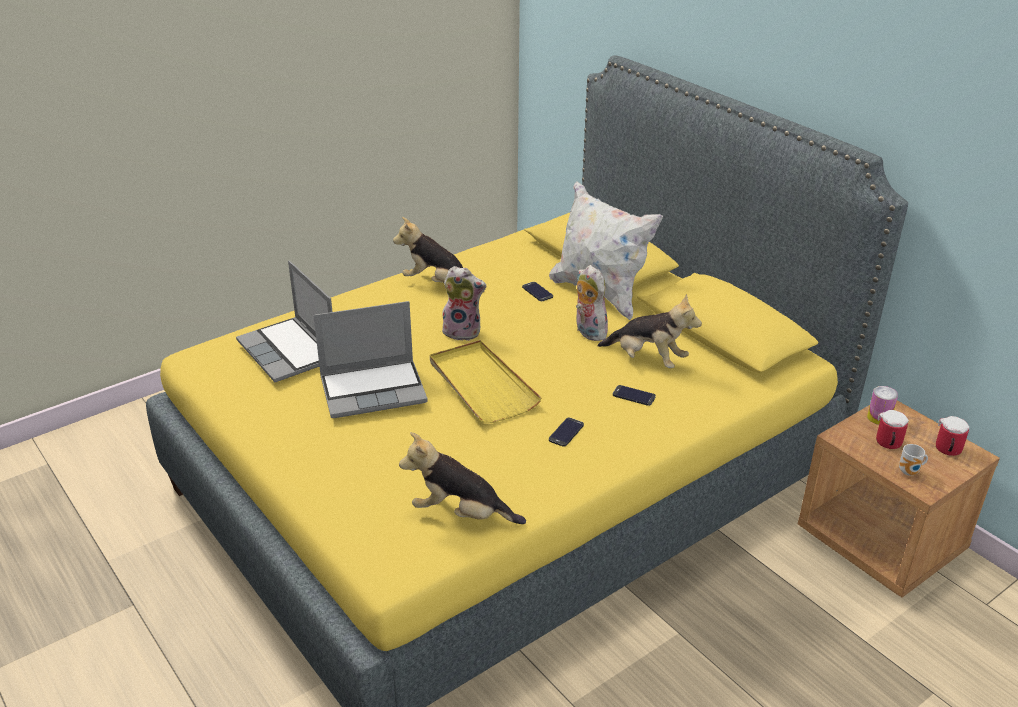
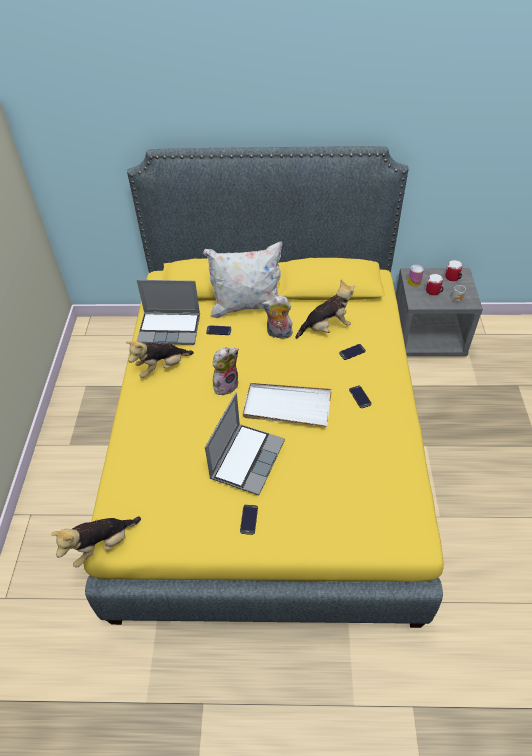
camera: 50 degrees left, 15 degrees up
laptop [236,261,332,382] -> laptop moved to [137,280,200,345]
plush toy [399,432,526,524] -> plush toy moved to [51,517,141,567]
yellow tray [430,340,542,423] -> white tray [243,383,332,427]
brown nightstand [798,400,1000,597] -> grey nightstand [395,268,483,356]
none -> phone [240,504,258,535]

